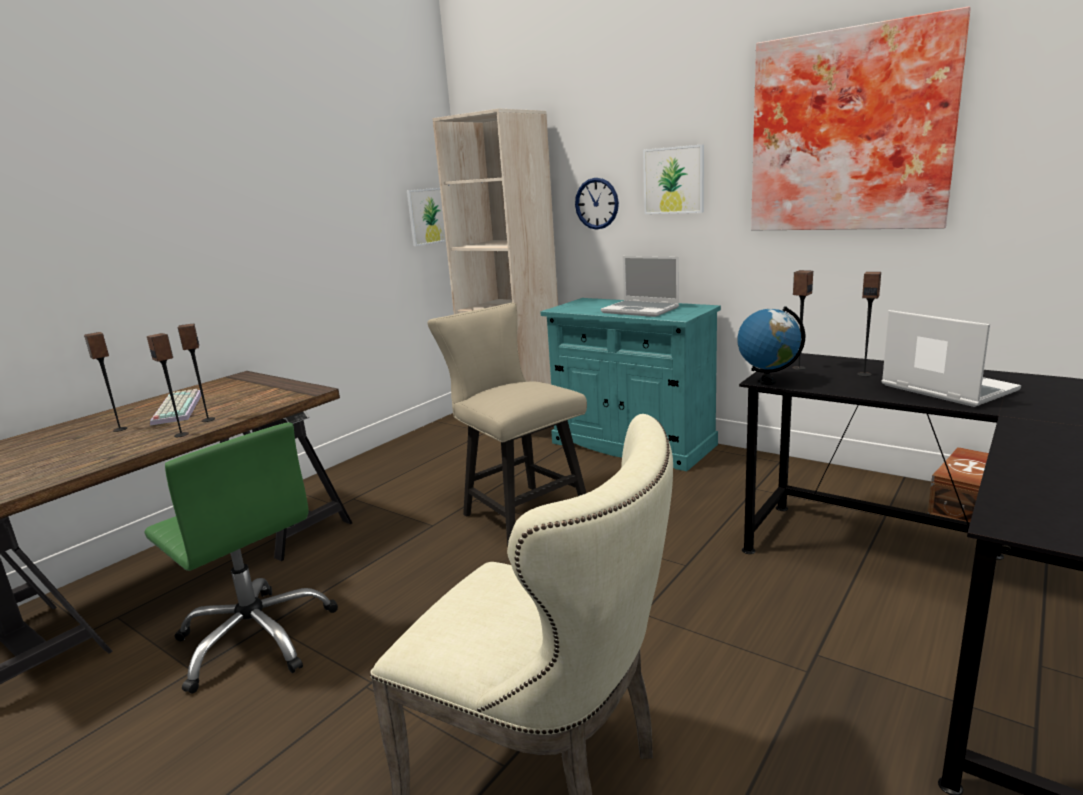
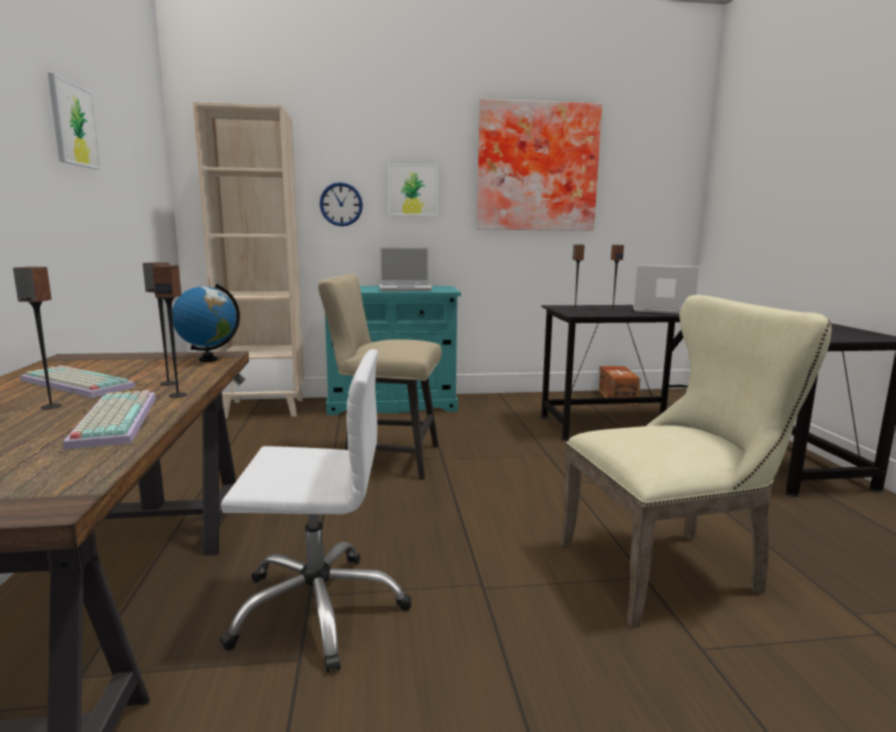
camera: 45 degrees left, 5 degrees down
green office chair [145,422,338,694] -> white office chair [220,349,412,673]
picture [407,188,446,246] -> picture moved to [48,73,102,170]
globe [737,306,805,385] -> globe moved to [172,284,240,362]
none -> keyboard [63,390,156,450]

